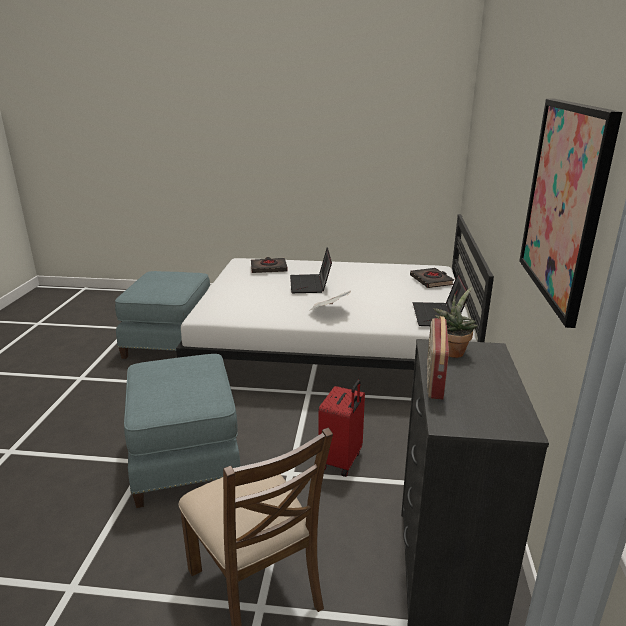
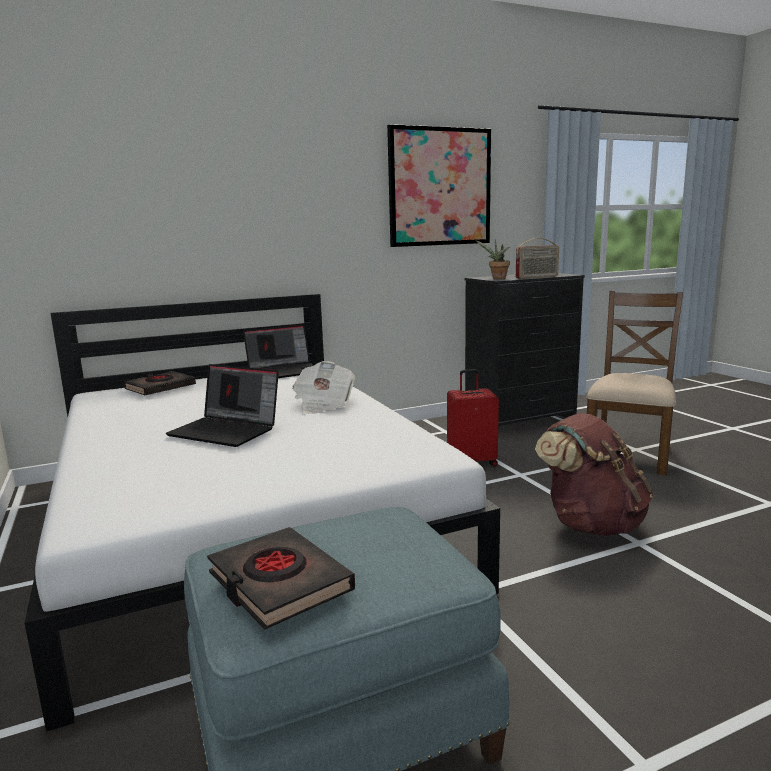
camera: 120 degrees left, 10 degrees down
blue ottoman [124,354,241,508] -> brown backpack [535,413,653,536]
black book [251,257,287,273] -> black book moved to [207,527,355,630]
laptop [290,247,332,293] -> laptop turned 60 degrees clockwise [165,364,279,447]

